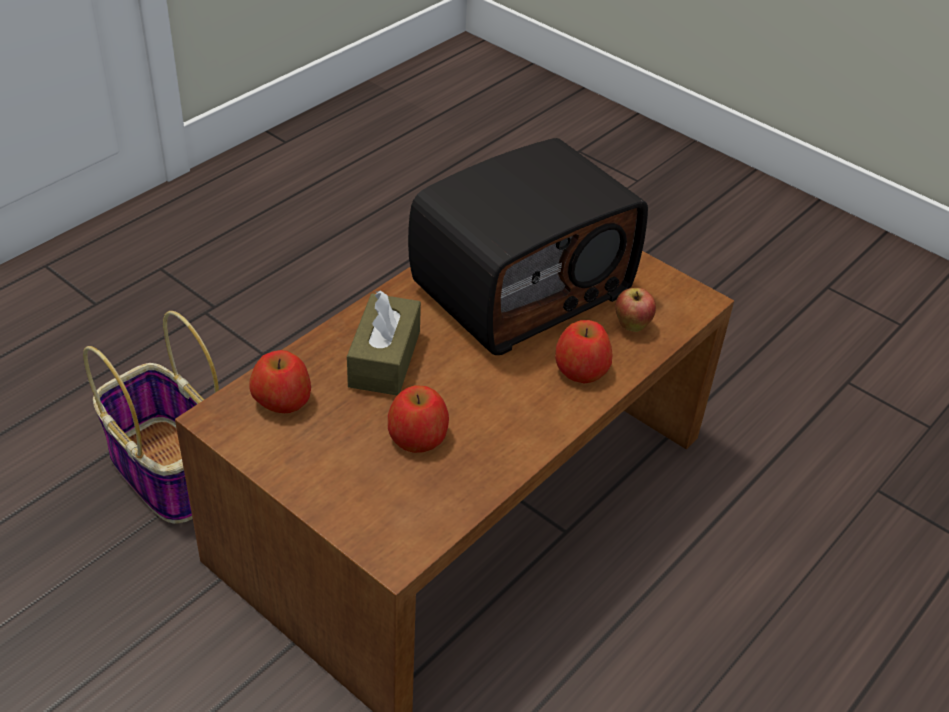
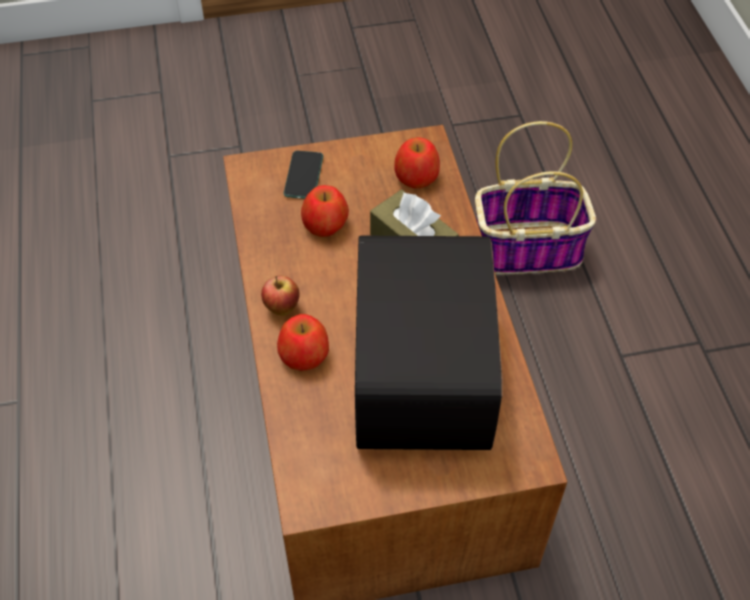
camera: 130 degrees right, 10 degrees up
apple [615,288,656,332] -> apple moved to [261,276,300,316]
none -> phone [284,151,323,199]

